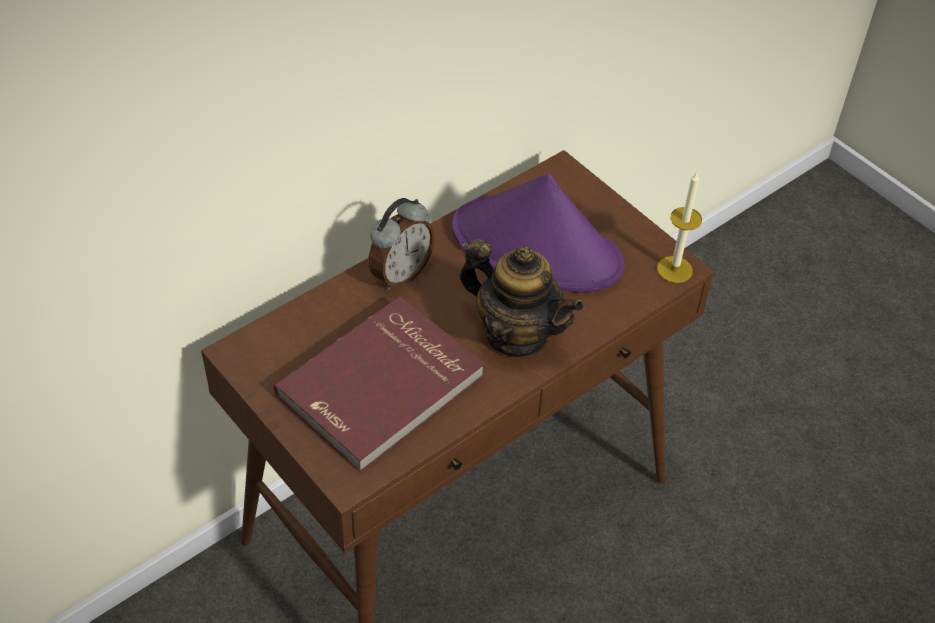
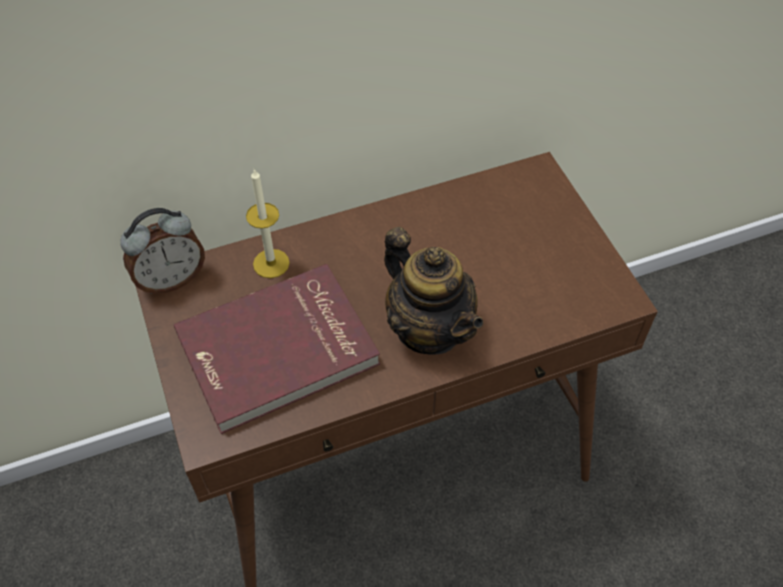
camera: 20 degrees right, 5 degrees up
alarm clock [368,198,435,290] -> alarm clock moved to [120,208,205,294]
purple hat [452,173,624,293] -> none
candle [657,171,702,283] -> candle moved to [246,169,290,278]

